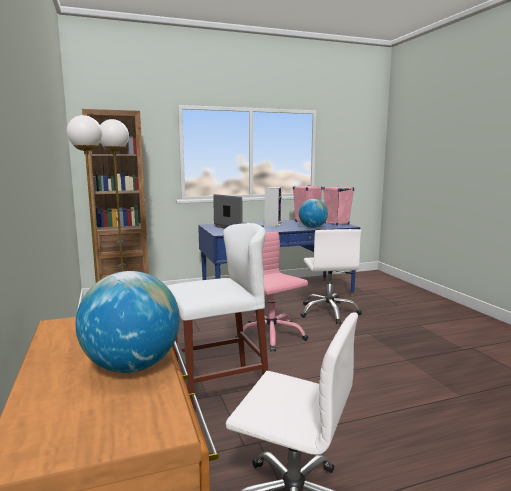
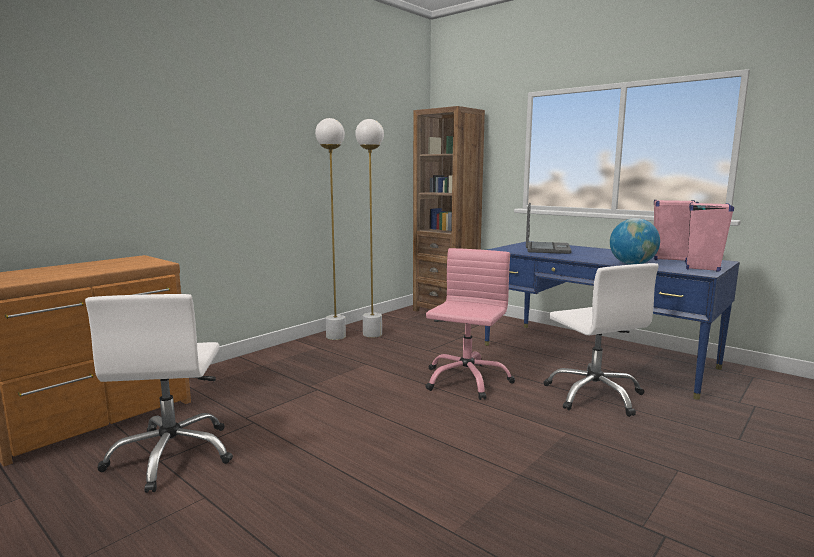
camera: 60 degrees right, 0 degrees up
globe [76,271,180,373] -> none
white stool [167,223,268,408] -> none
speaker [265,187,282,227] -> none
white office chair [300,229,362,324] -> white office chair turned 75 degrees counterclockwise [543,263,659,417]

